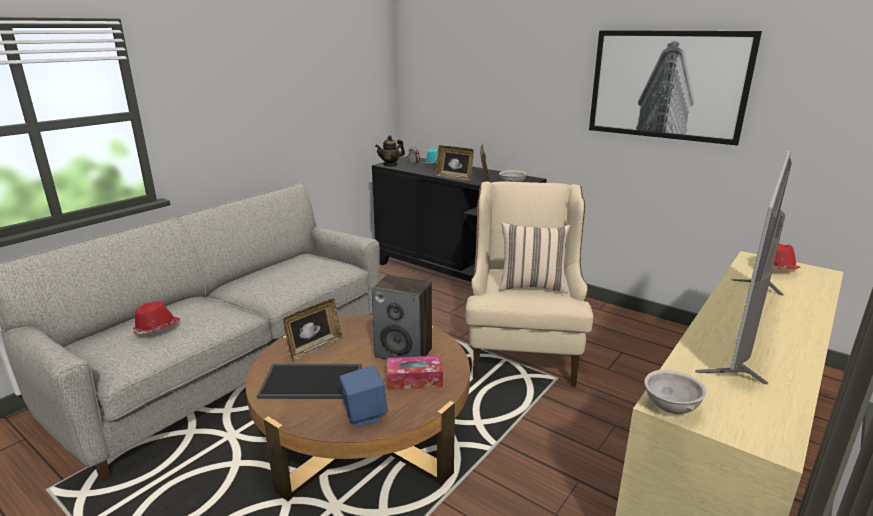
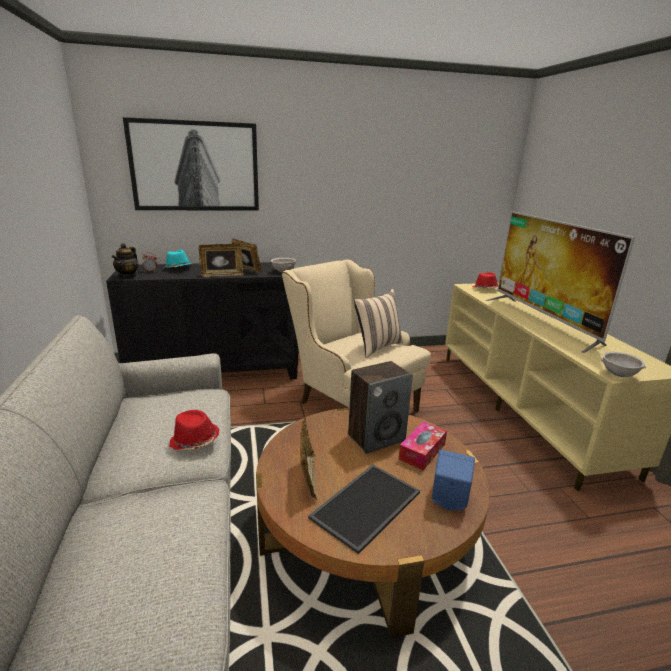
camera: 50 degrees left, 0 degrees up
red hat [130,301,180,334] -> red hat moved to [169,410,219,450]
picture [589,30,762,146] -> picture moved to [123,117,259,211]

